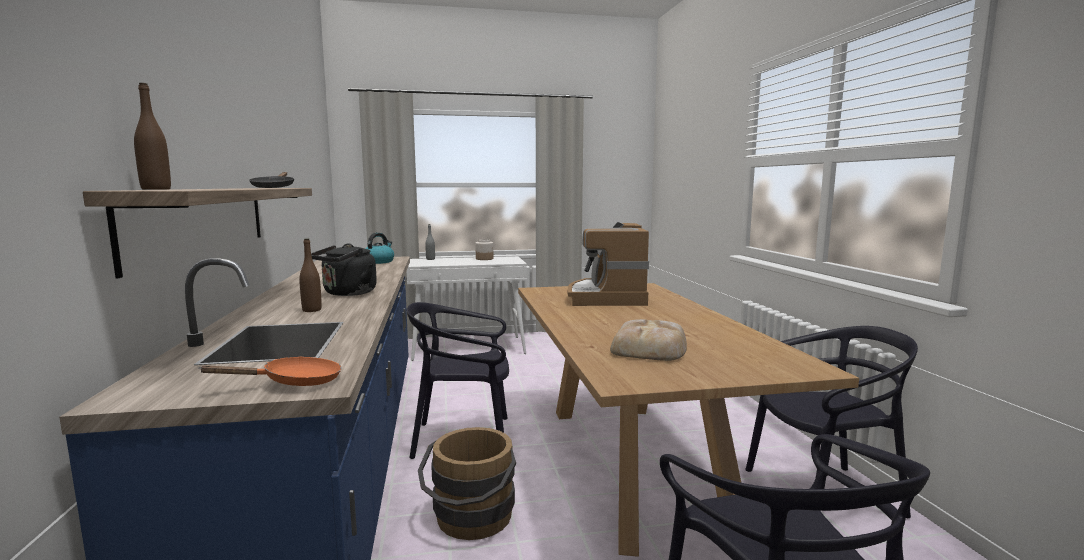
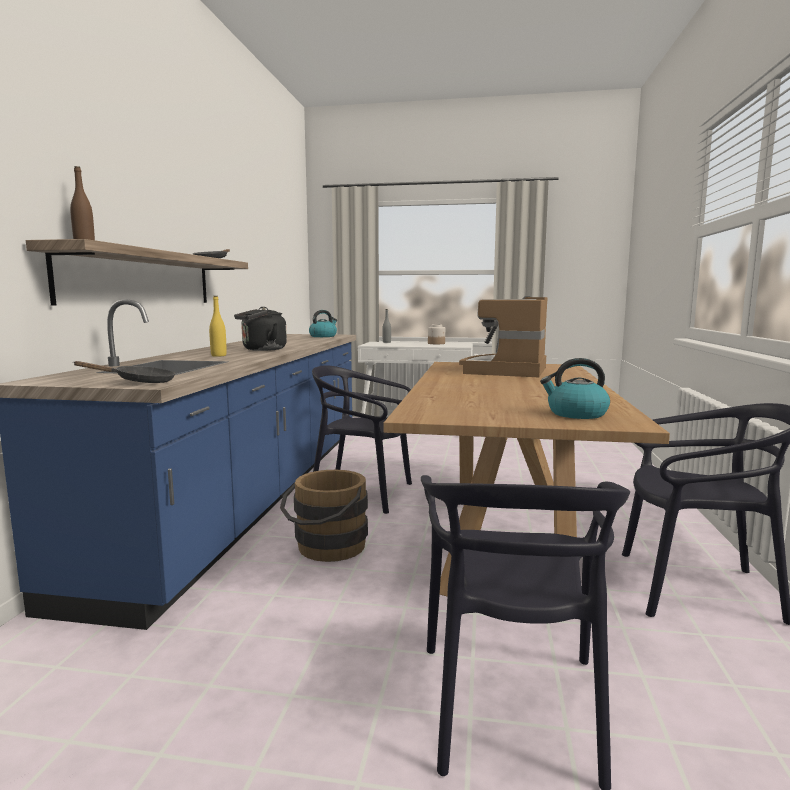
camera: 20 degrees right, 0 degrees up
orange frying pan [198,356,342,386] -> black frying pan [73,361,175,383]
brown bottle [299,238,322,312] -> yellow bottle [209,296,227,357]
bread [610,319,687,361] -> none
none -> kettle [540,358,610,419]

